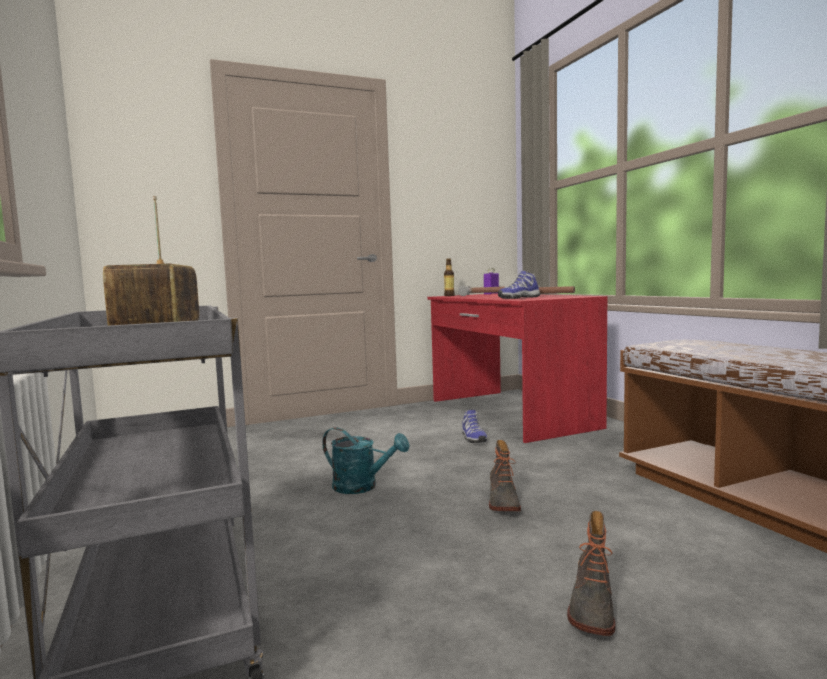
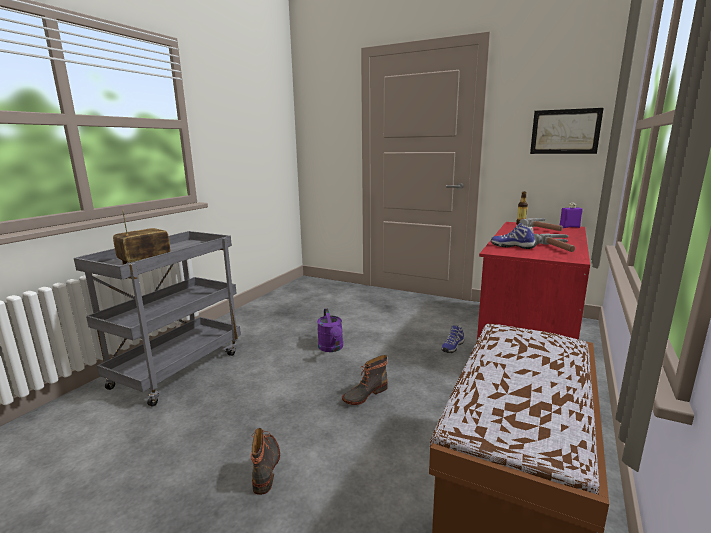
camera: 50 degrees right, 10 degrees up
turquoise watering can [322,427,410,494] -> purple watering can [317,308,343,352]
boot [567,511,615,636] -> boot turned 105 degrees clockwise [251,428,280,495]
none -> picture [530,108,604,154]

